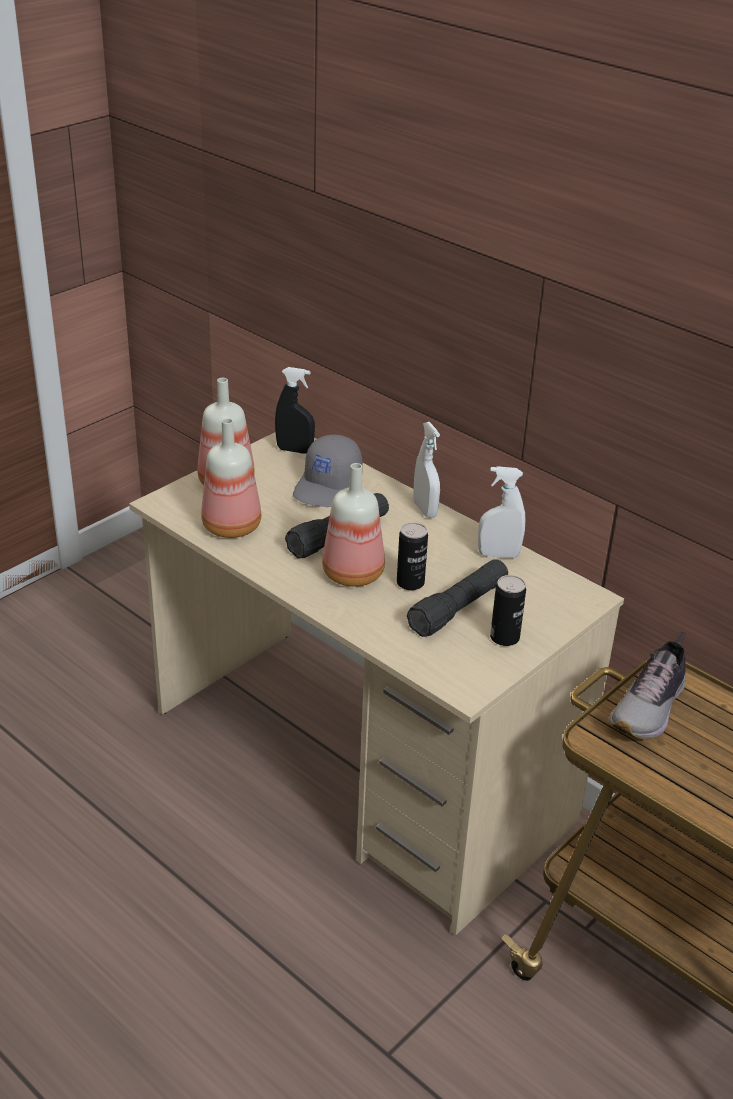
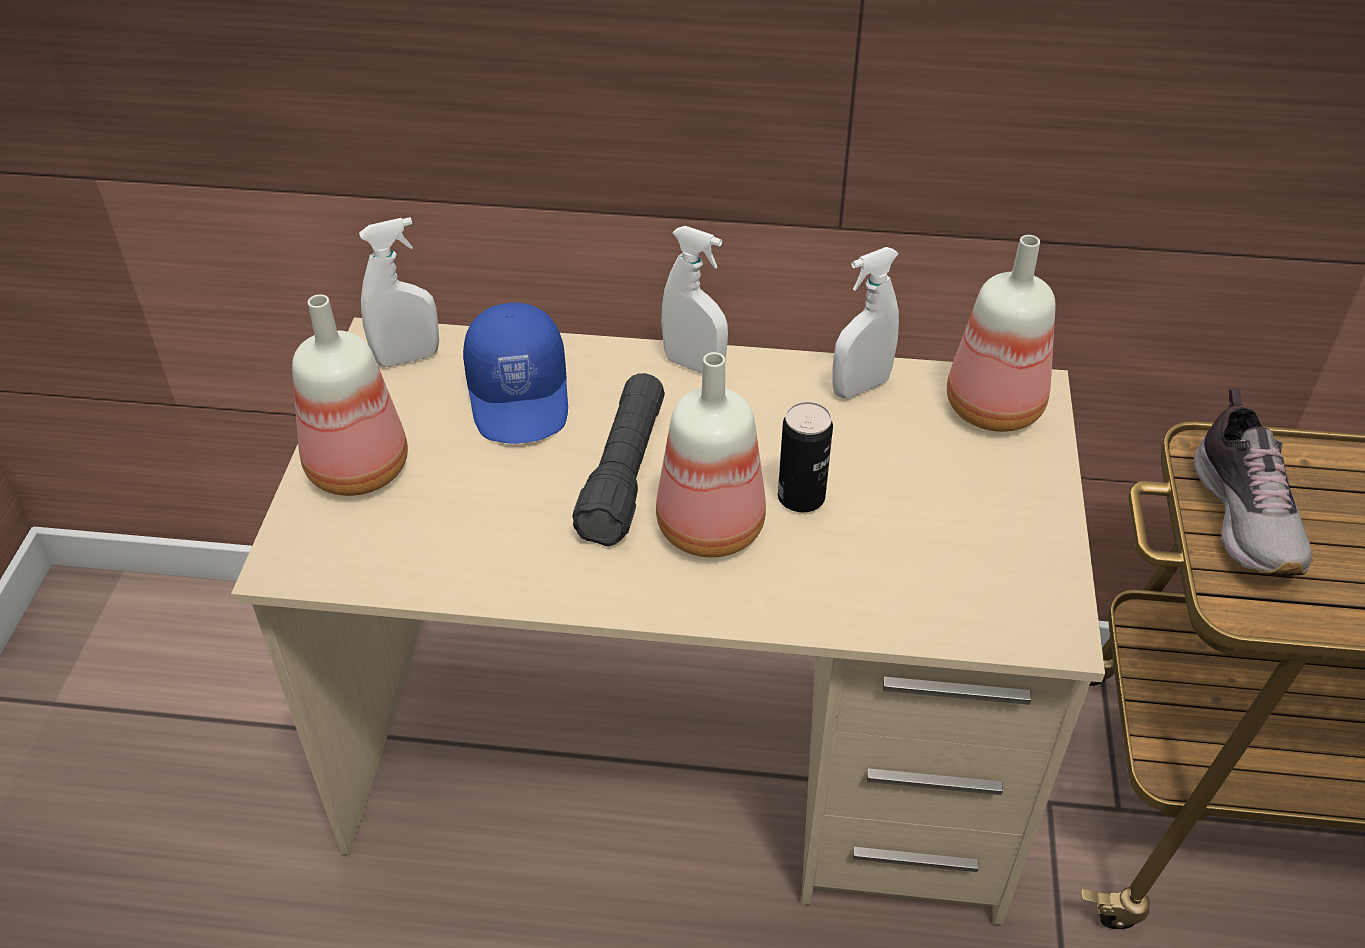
camera: 35 degrees left, 10 degrees up
bottle [201,418,261,538] -> bottle moved to [947,235,1056,432]
black spray bottle [275,367,315,454] -> white spray bottle [359,217,439,367]
grey cap [293,435,363,507] -> blue cap [463,303,568,444]
black flashlight [407,559,508,637] -> none
can [490,575,526,646] -> none

